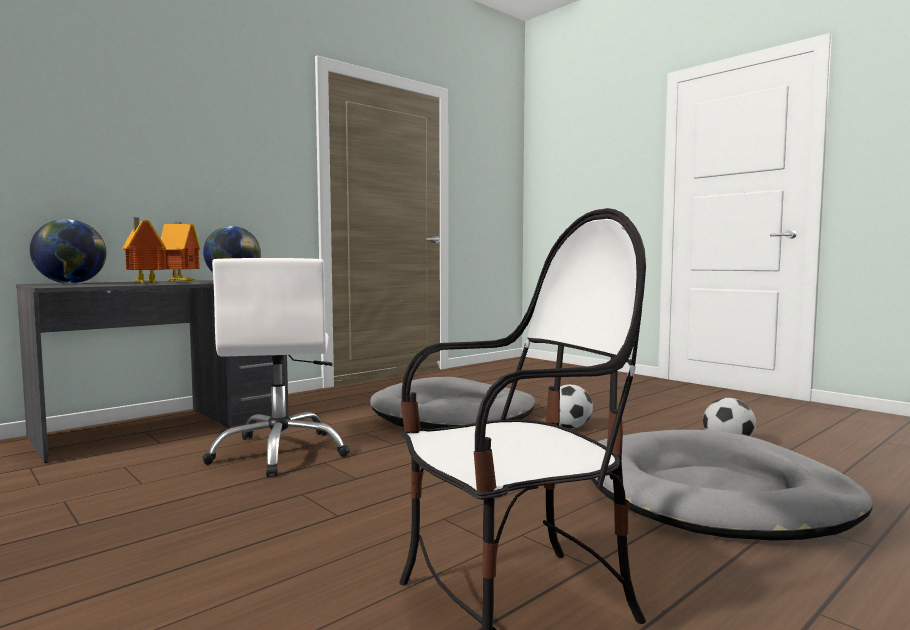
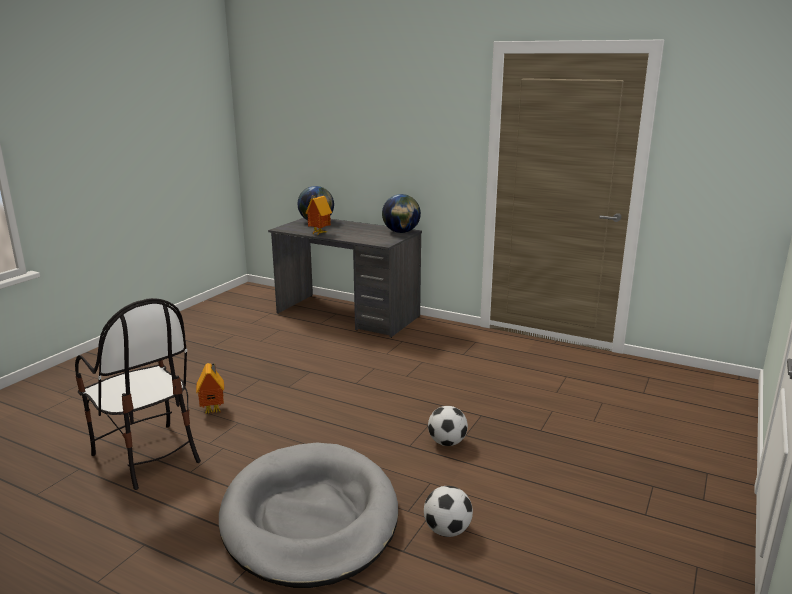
camera: 70 degrees right, 15 degrees up
toy house [161,222,200,282] -> toy house moved to [196,363,224,414]
white office chair [202,258,350,477] -> none
grey dog bed [370,377,535,429] -> none

